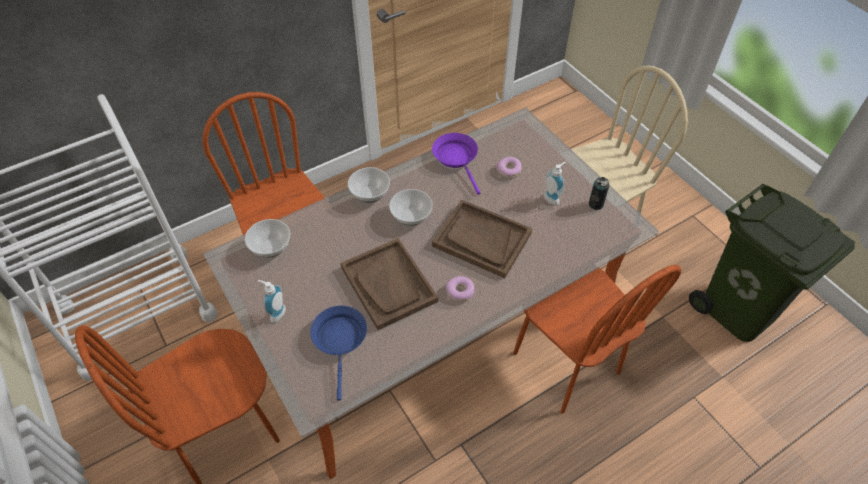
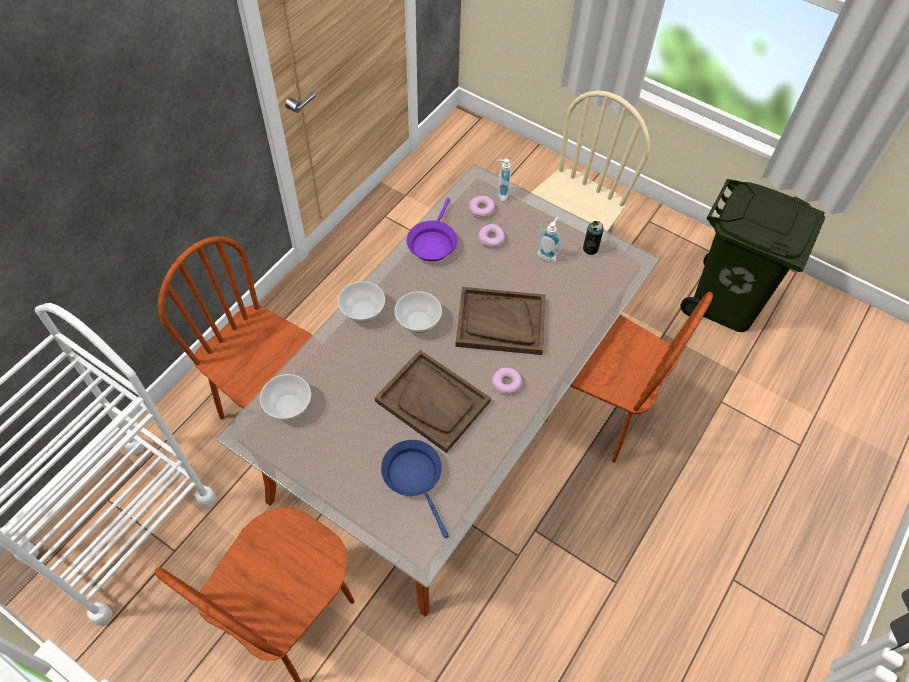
camera: 25 degrees left, 5 degrees up
soap dispenser [258,280,286,323] -> soap dispenser moved to [496,159,511,202]
purple frying pan [432,133,480,195] -> purple frying pan turned 120 degrees counterclockwise [407,197,458,262]
none -> donut [469,196,495,218]

